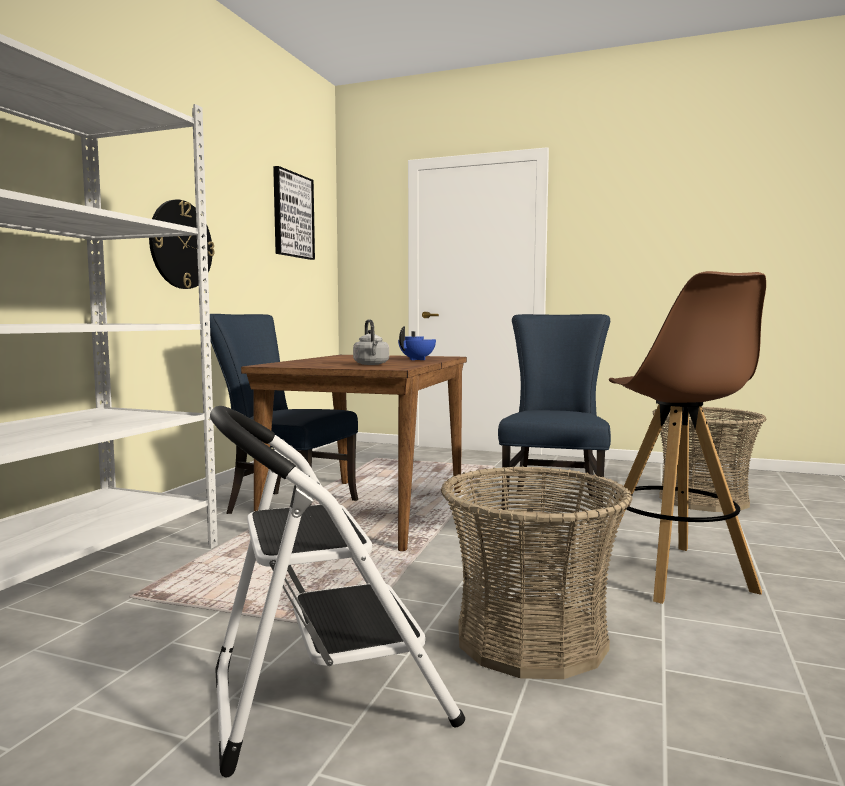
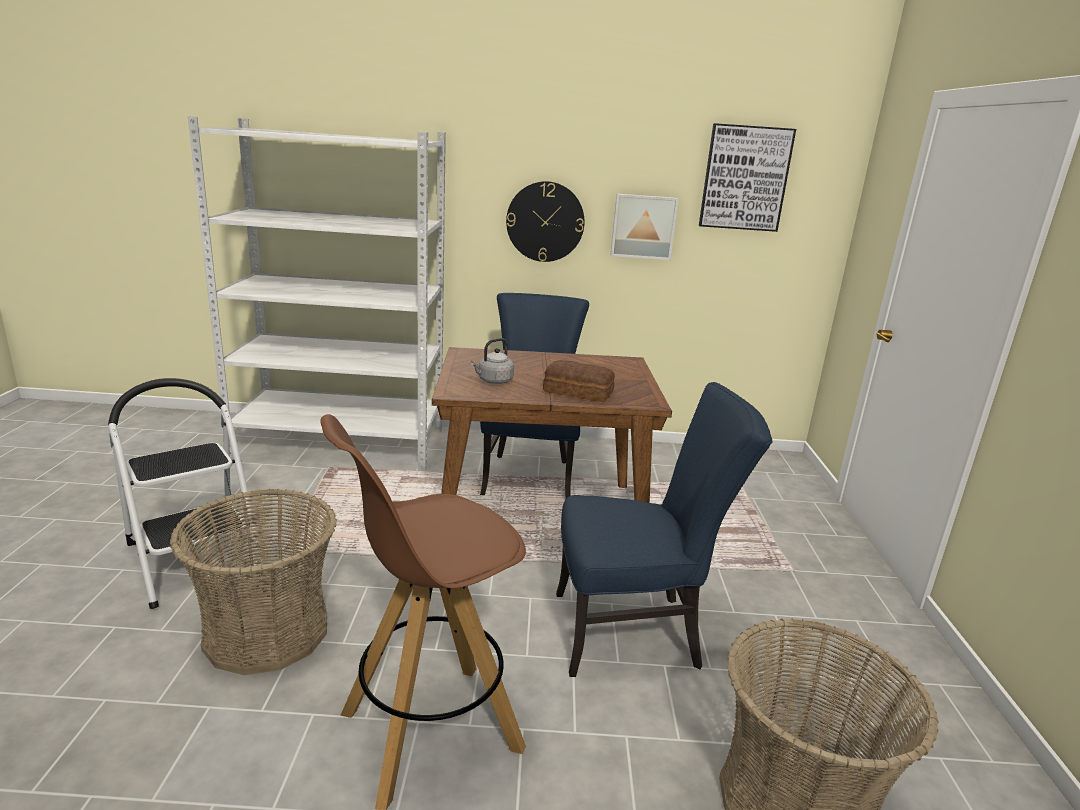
camera: 70 degrees right, 15 degrees up
blue teapot [398,326,436,360] -> bread [543,360,615,402]
none -> picture [610,194,679,260]

